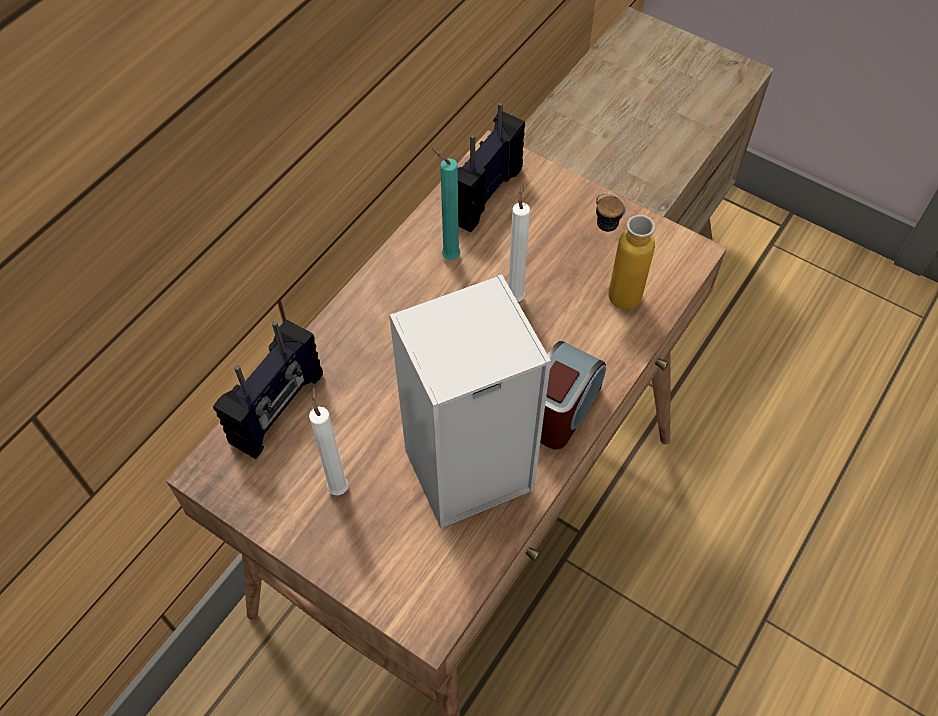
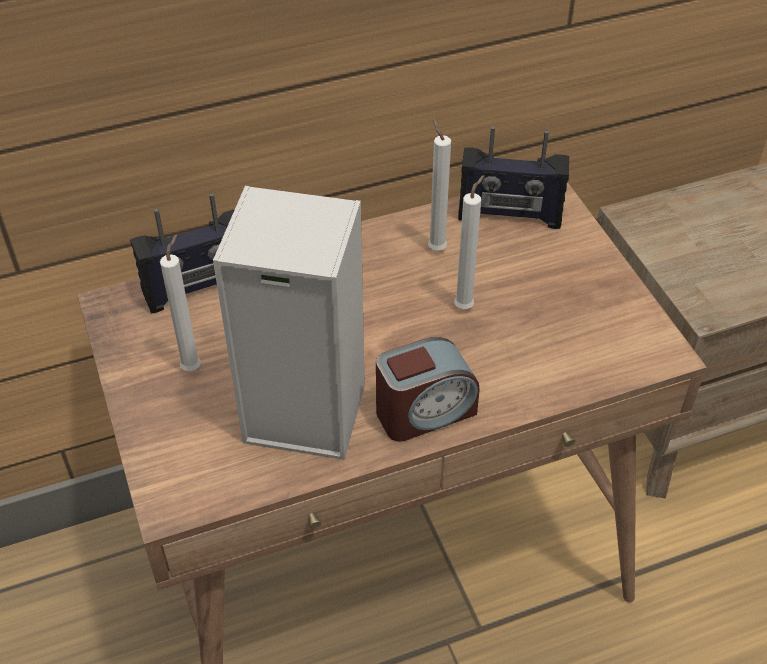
camera: 35 degrees right, 10 degrees down
turquoise candle [432,148,460,260] -> white candle [428,118,451,251]
radio [458,103,525,232] -> radio turned 150 degrees counterclockwise [458,126,569,229]
bottle [596,193,655,309] -> none

